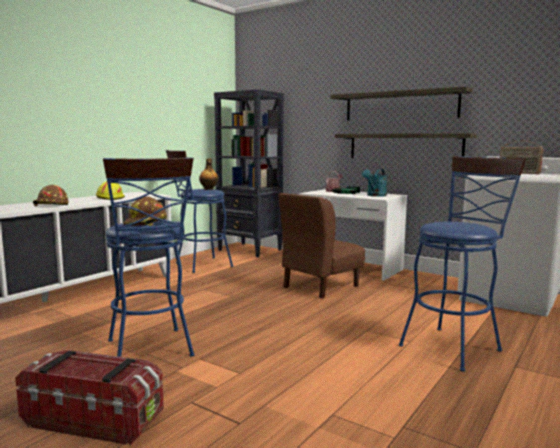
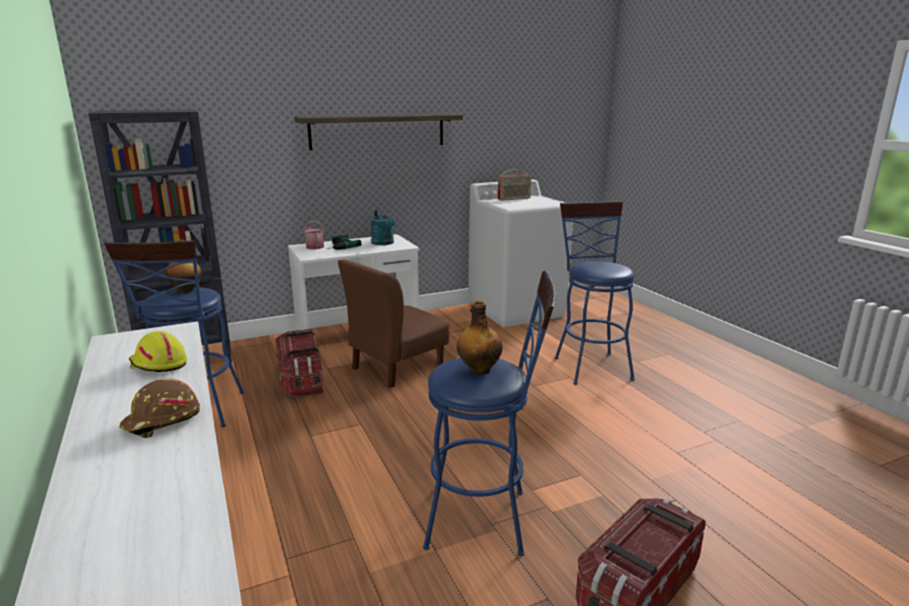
camera: 60 degrees left, 10 degrees up
brown hard hat [123,196,167,226] -> bottle [457,301,502,375]
brown chair [279,193,365,299] -> brown chair turned 60 degrees clockwise [338,259,450,388]
shelf [335,133,477,159] -> none
none -> storage box [276,329,323,397]

